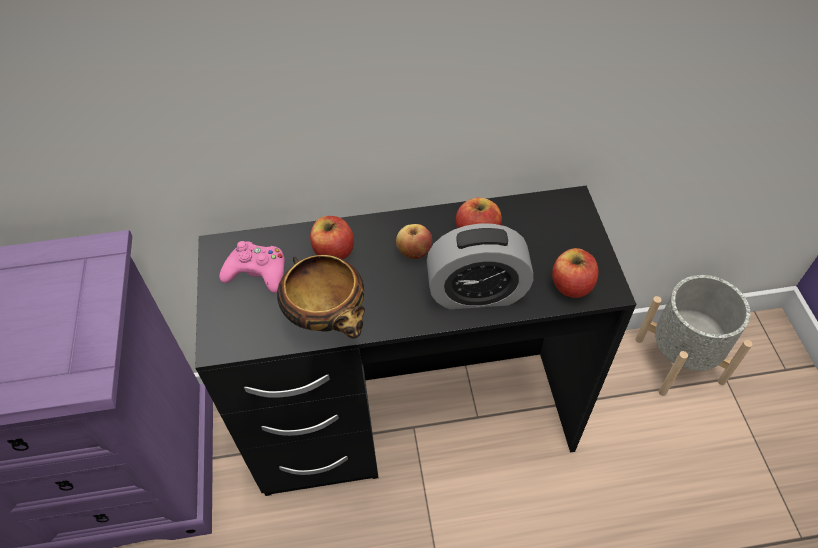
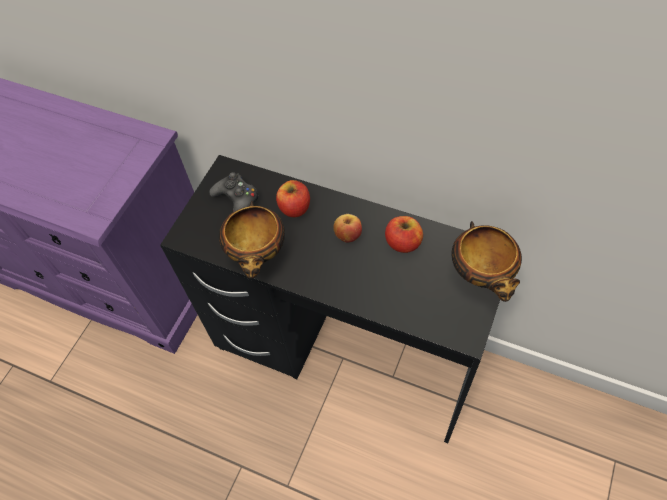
camera: 35 degrees right, 5 degrees up
pink game controller [219,241,285,293] -> black game controller [209,172,259,212]
alarm clock [427,223,533,309] -> none
apple [552,248,598,298] -> none
grey planter [635,275,753,396] -> none
none -> bowl [451,221,522,302]

